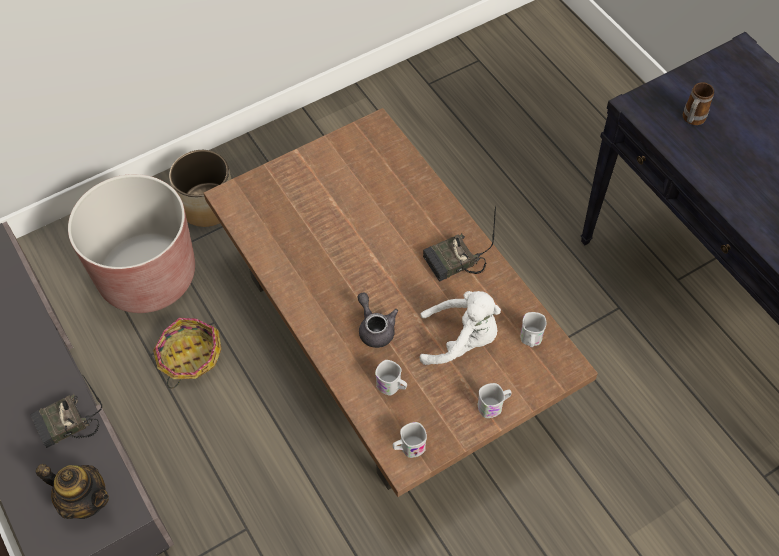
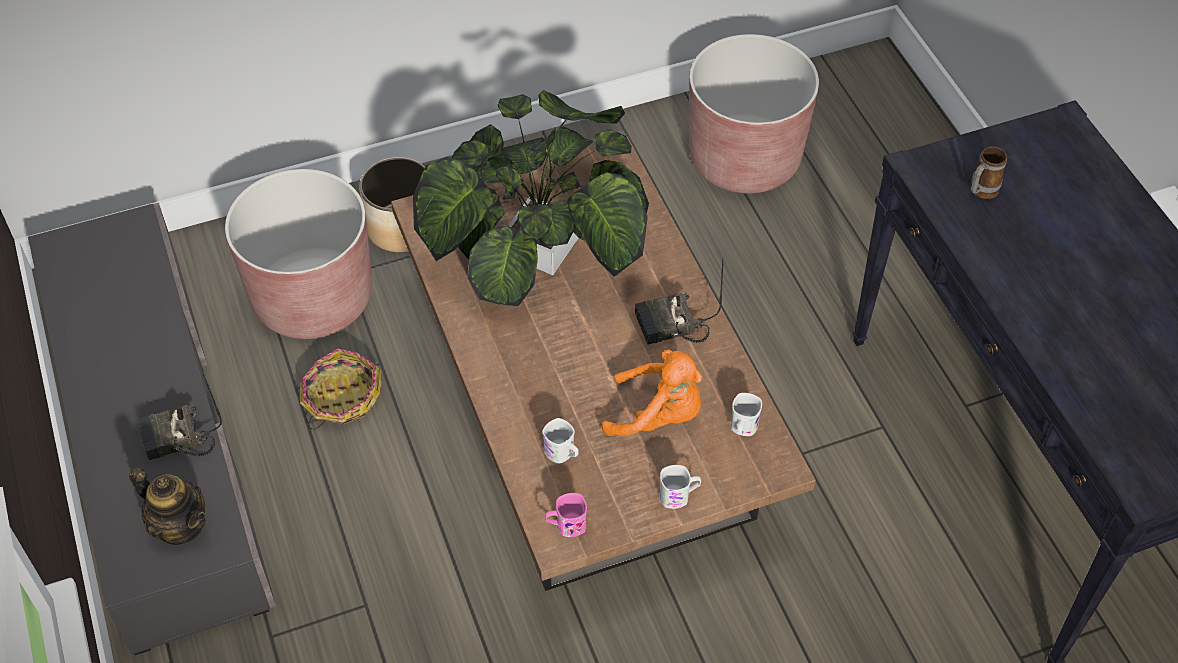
camera: 10 degrees right, 5 degrees down
grey teapot [358,293,398,348] -> none
white mug [393,422,427,458] -> pink mug [545,493,587,537]
white plush toy [420,291,501,365] -> orange plush toy [602,350,702,436]
none -> potted plant [413,90,649,306]
none -> brown planter [689,34,819,194]

